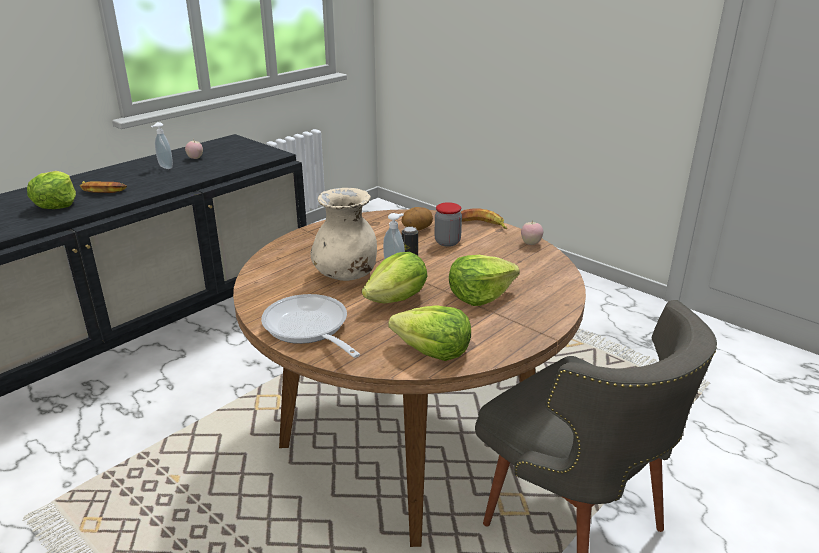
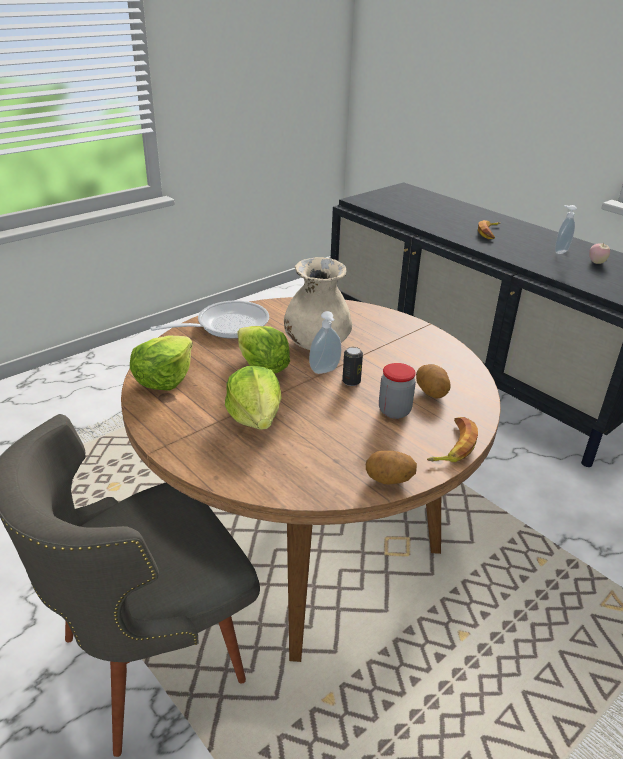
camera: 95 degrees right, 5 degrees up
lettuce [27,171,76,209] -> none
apple [521,220,543,245] -> potato [366,451,417,484]

